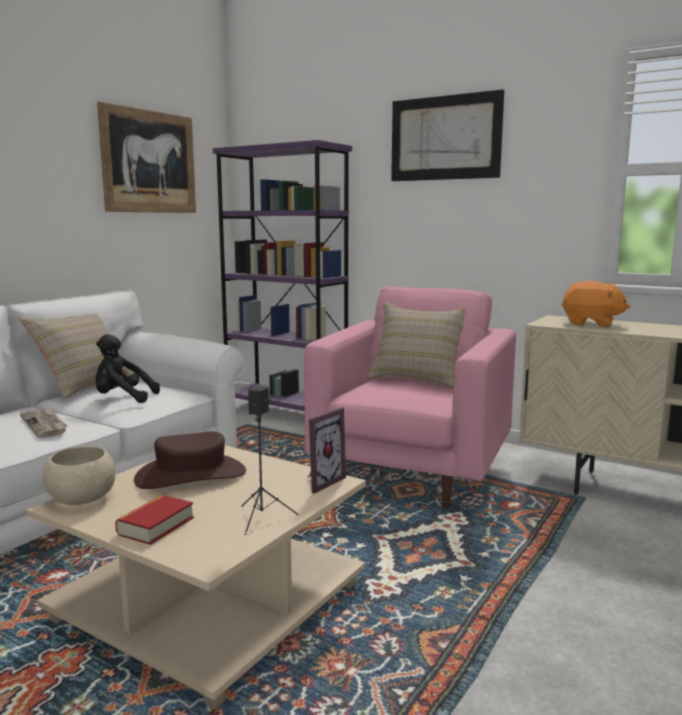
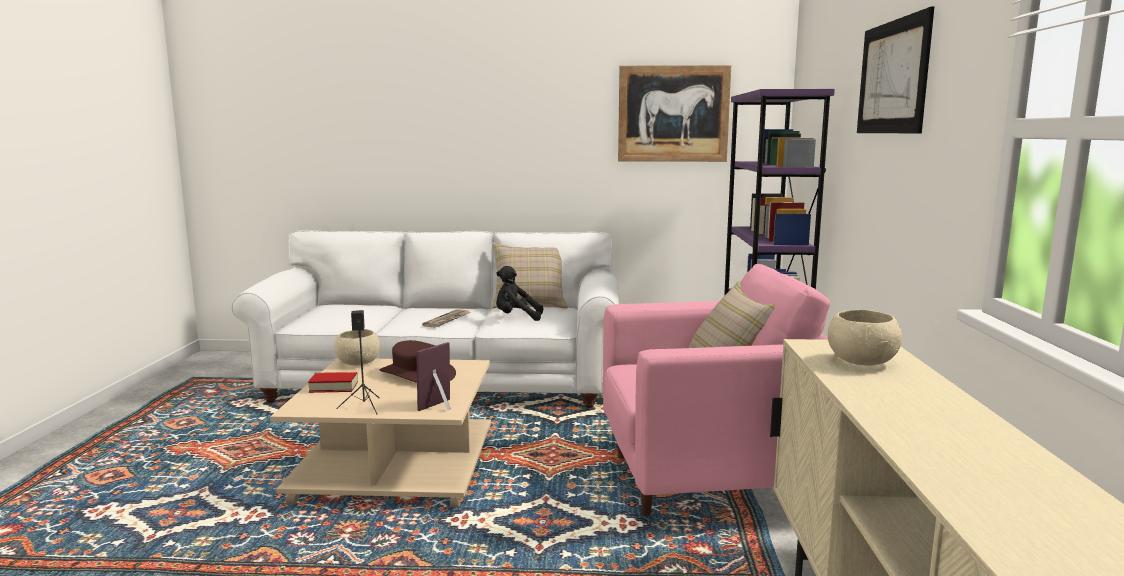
camera: 60 degrees right, 0 degrees up
black plush toy [96,334,160,403] -> black plush toy turned 60 degrees counterclockwise [496,266,543,321]
picture frame [308,407,346,494] -> picture frame turned 120 degrees clockwise [416,342,451,411]
orange plush toy [561,281,630,327] -> beige bowl [828,310,902,366]

